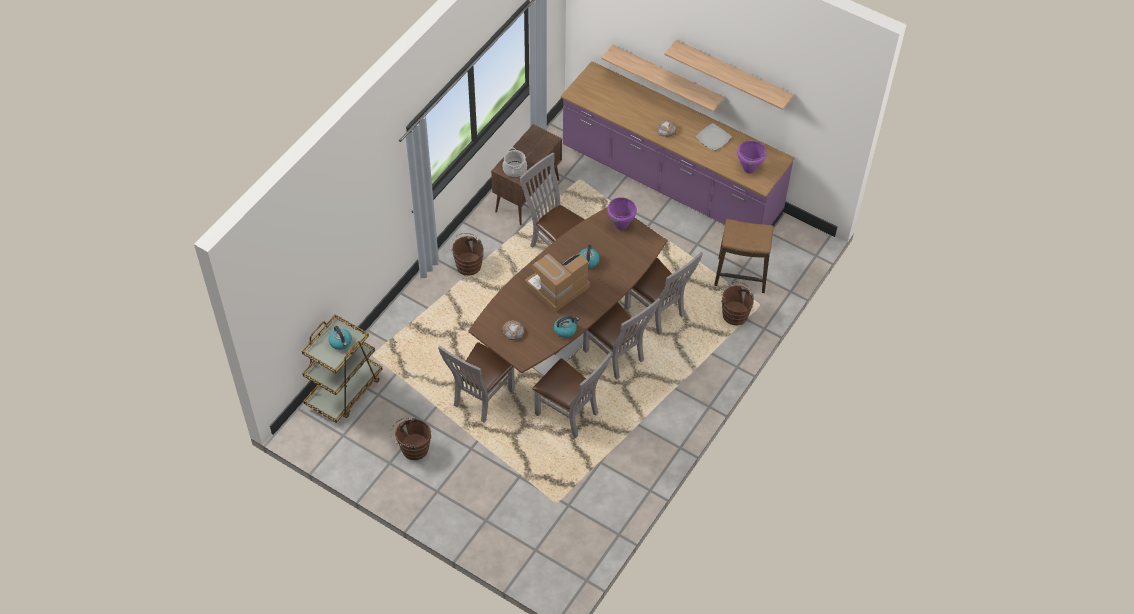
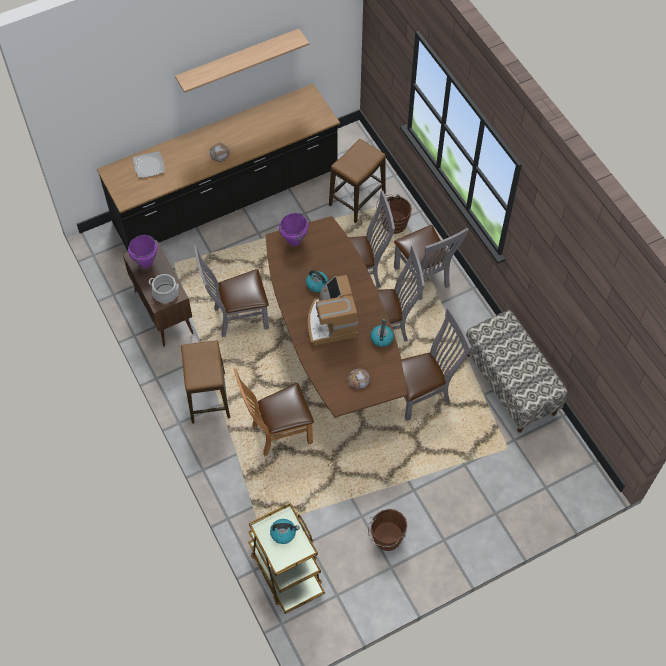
camera: 60 degrees left, 5 degrees up
grey chair [438,342,515,423] -> grey chair moved to [394,225,469,300]
brown bucket [450,233,484,276] -> stool [181,340,230,423]
purple counter [561,61,795,227] -> black counter [97,84,340,251]
shelf [601,45,724,112] -> none
plate [695,123,732,151] -> plate moved to [133,152,165,178]
purple cooking pot [737,141,767,173] -> purple cooking pot moved to [128,235,158,268]
none -> brown chair [234,369,314,456]
none -> bench [466,310,568,433]

